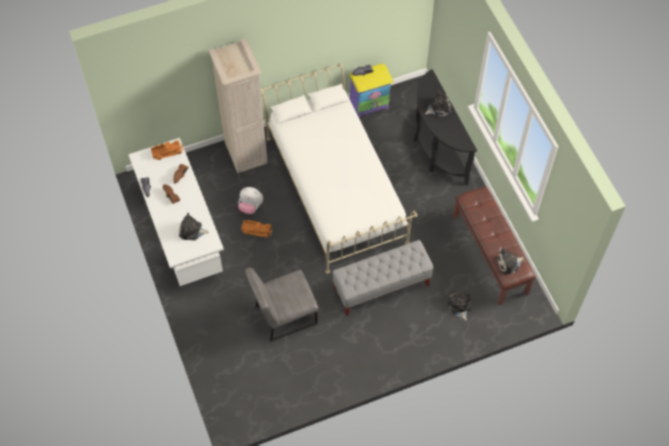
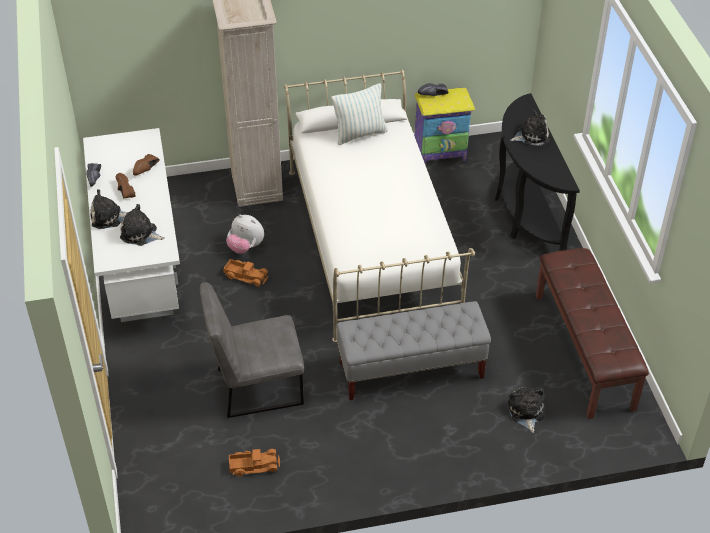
camera: 10 degrees right, 15 degrees down
toy truck [151,140,183,160] -> toy truck moved to [229,449,280,477]
plush toy [496,248,524,275] -> plush toy moved to [90,189,128,229]
none -> pillow [331,83,388,145]

